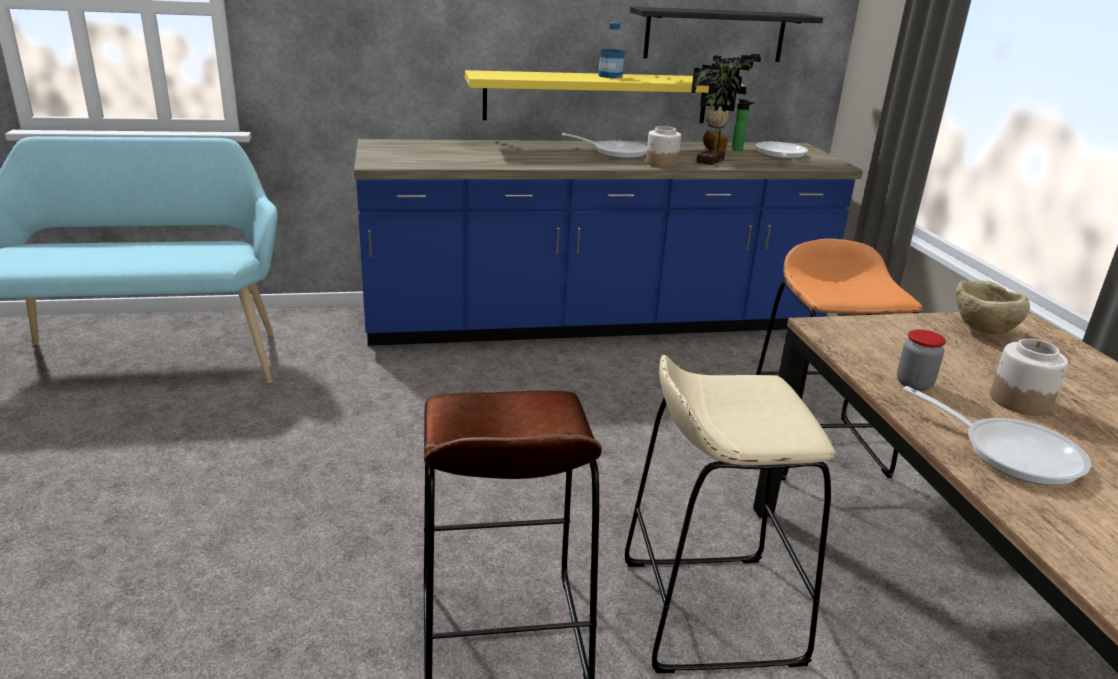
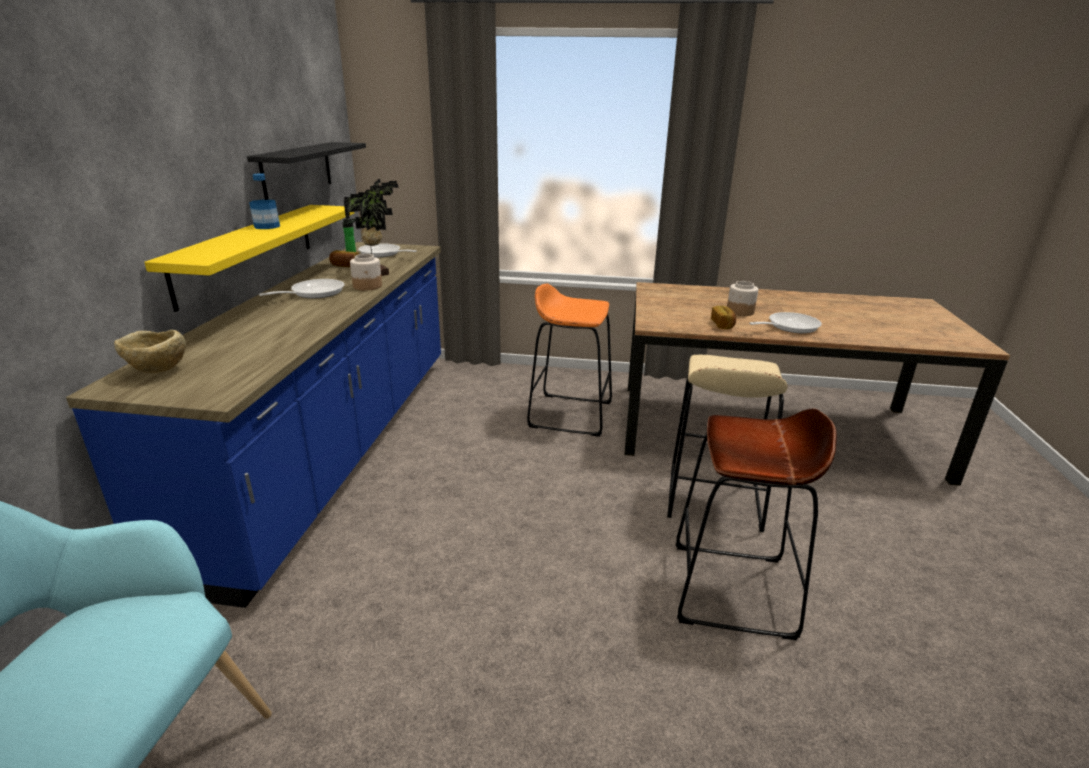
camera: 70 degrees left, 0 degrees up
jar [897,329,946,391] -> bread [711,306,736,329]
beige bowl [956,280,1030,334] -> beige bowl moved to [114,330,186,373]

